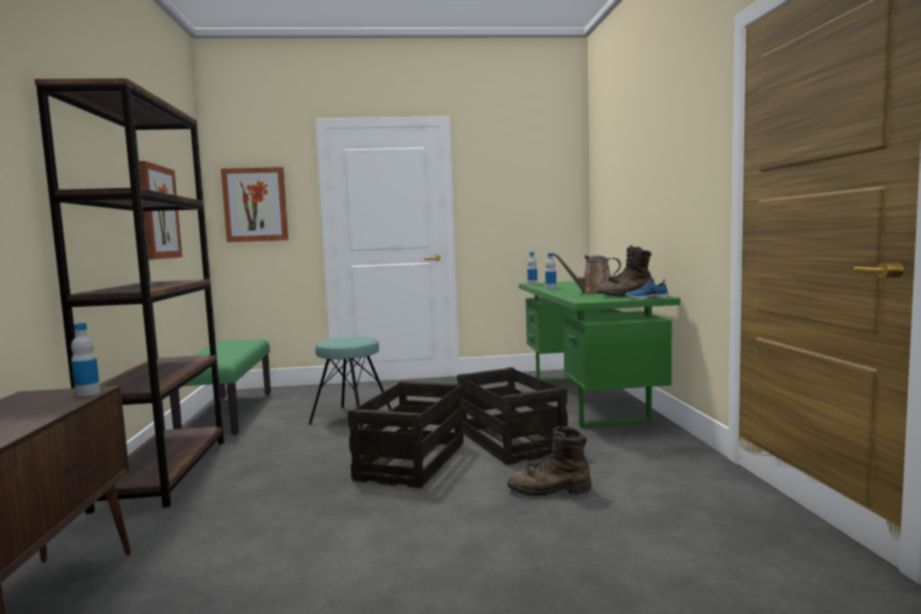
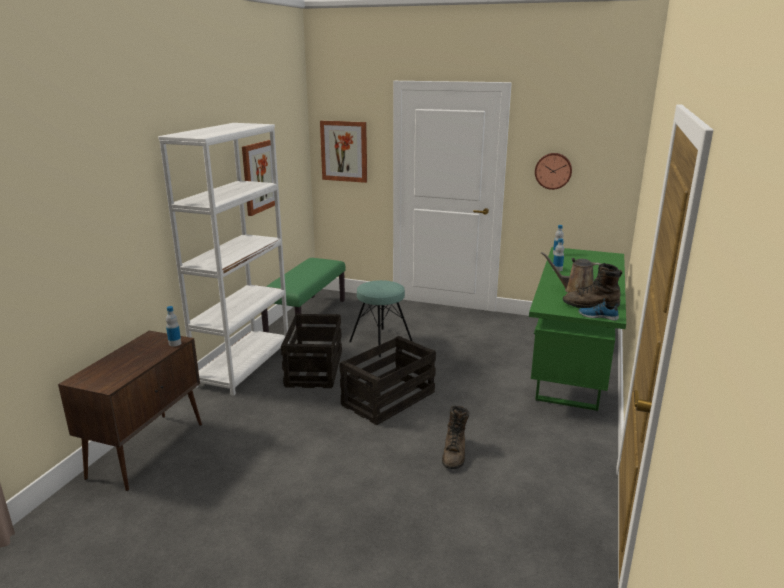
camera: 25 degrees right, 15 degrees up
brown bookcase [34,78,224,514] -> white bookcase [158,123,289,396]
crate [457,367,568,465] -> crate moved to [281,314,342,388]
brown boot [507,426,592,496] -> brown boot turned 105 degrees counterclockwise [442,406,469,469]
none -> wall clock [535,153,572,190]

